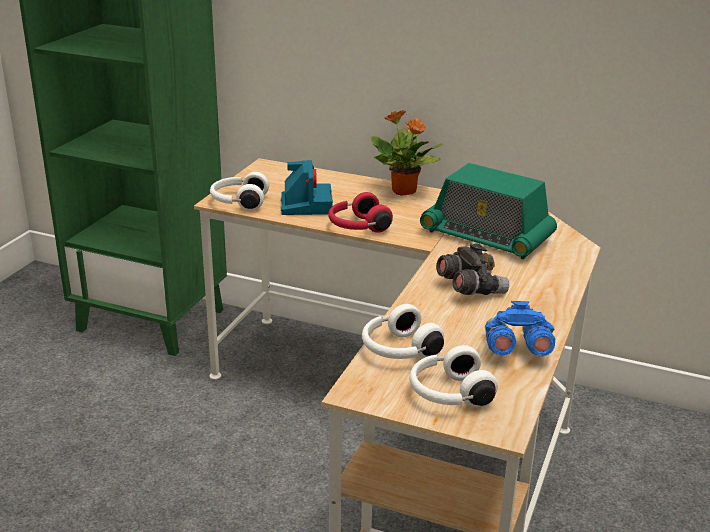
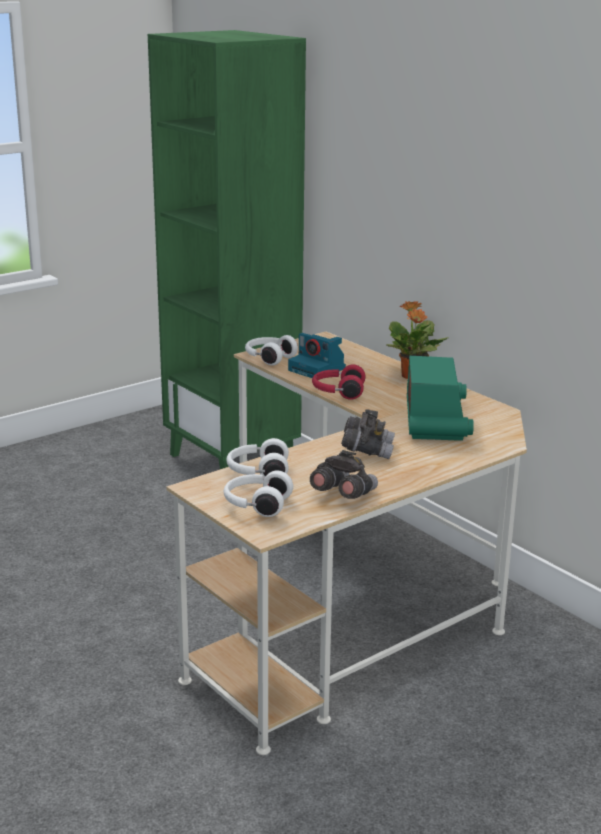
camera: 30 degrees right, 5 degrees down
camera [281,160,333,215] -> camera turned 105 degrees clockwise [288,333,346,378]
radio [420,163,557,259] -> radio turned 150 degrees counterclockwise [407,356,474,441]
blue binoculars [485,301,555,356] -> grey binoculars [310,450,378,499]

